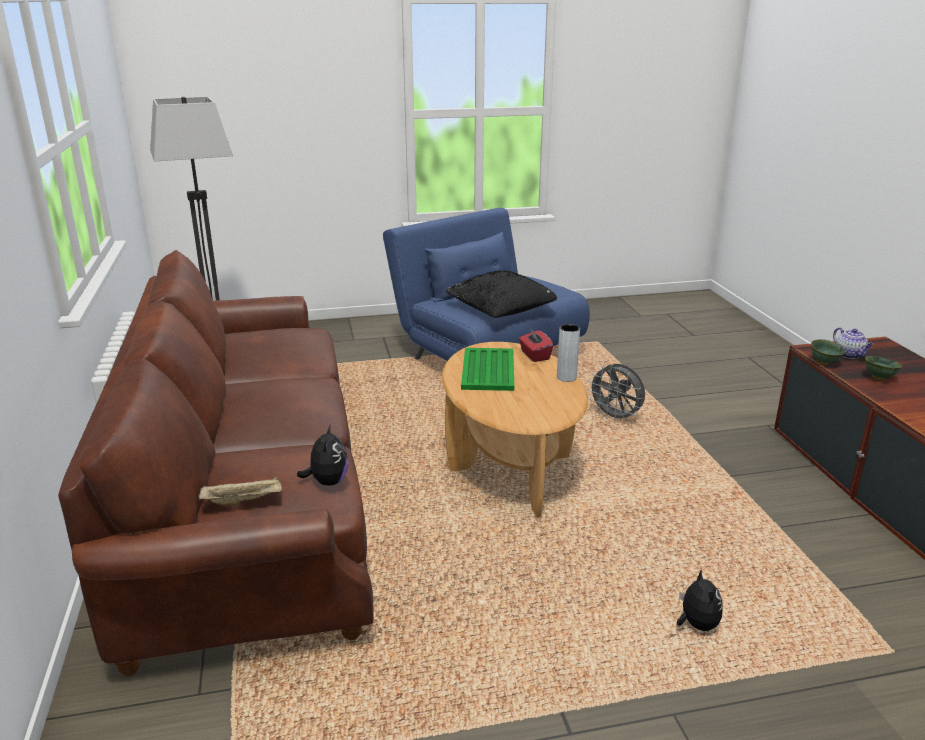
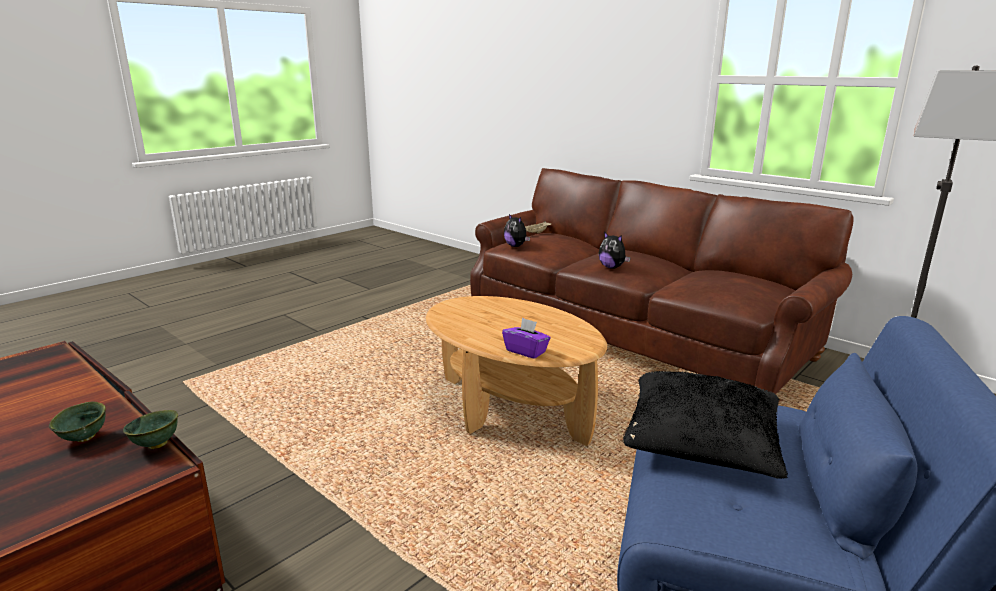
camera: 145 degrees right, 5 degrees down
green tray [461,348,514,391] -> none
red tissue box [519,328,553,362] -> purple tissue box [502,318,551,359]
grey vase [557,324,580,382] -> none
grey fan [587,364,645,422] -> none
plush toy [677,569,723,631] -> plush toy moved to [599,231,631,269]
teapot [833,327,874,359] -> none

